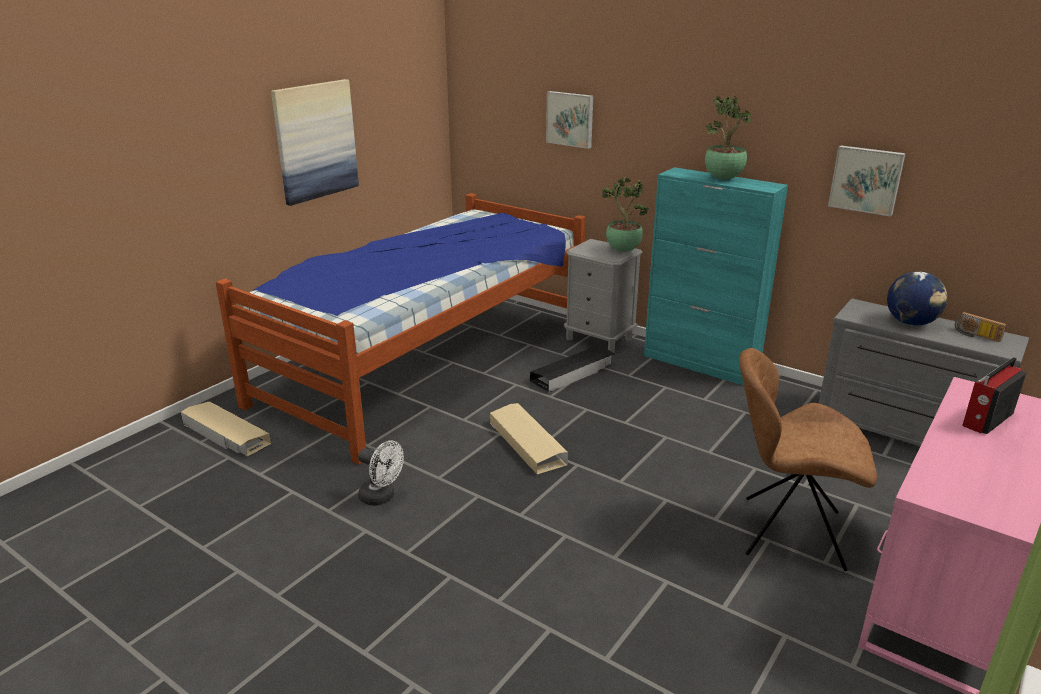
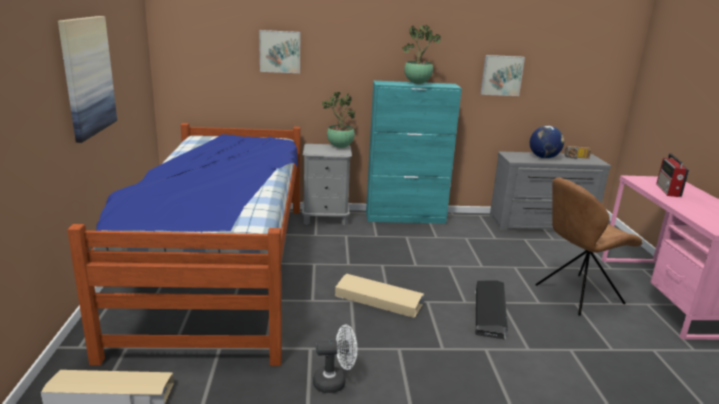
camera: 40 degrees left, 5 degrees down
black storage box [530,346,614,393] -> black storage box moved to [475,280,508,340]

